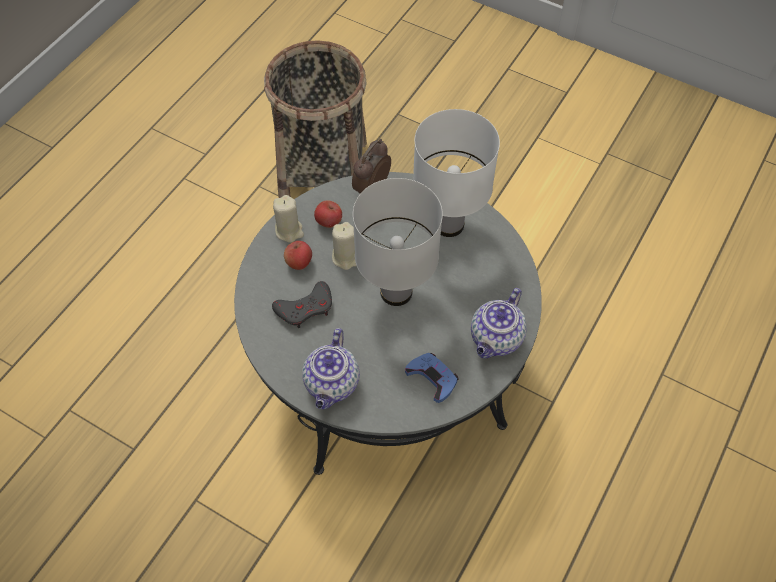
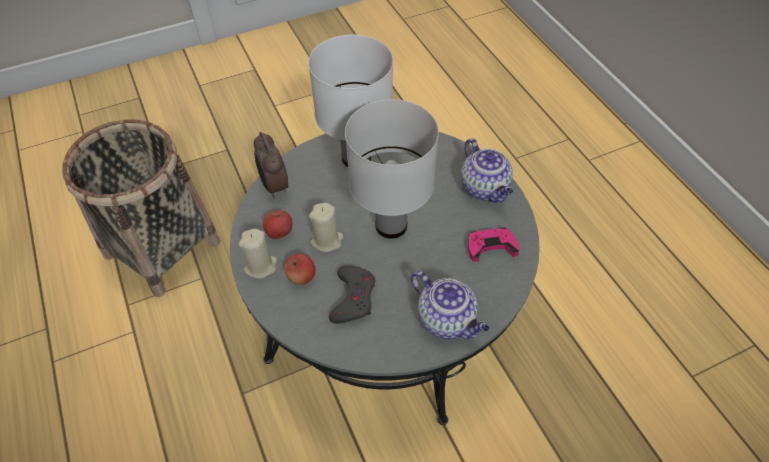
camera: 55 degrees left, 5 degrees down
blue game controller [405,353,458,403] -> pink game controller [468,227,520,262]

